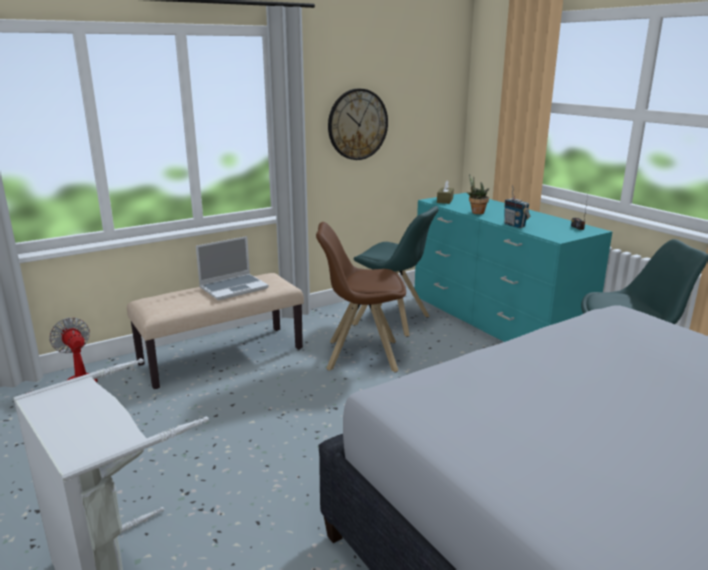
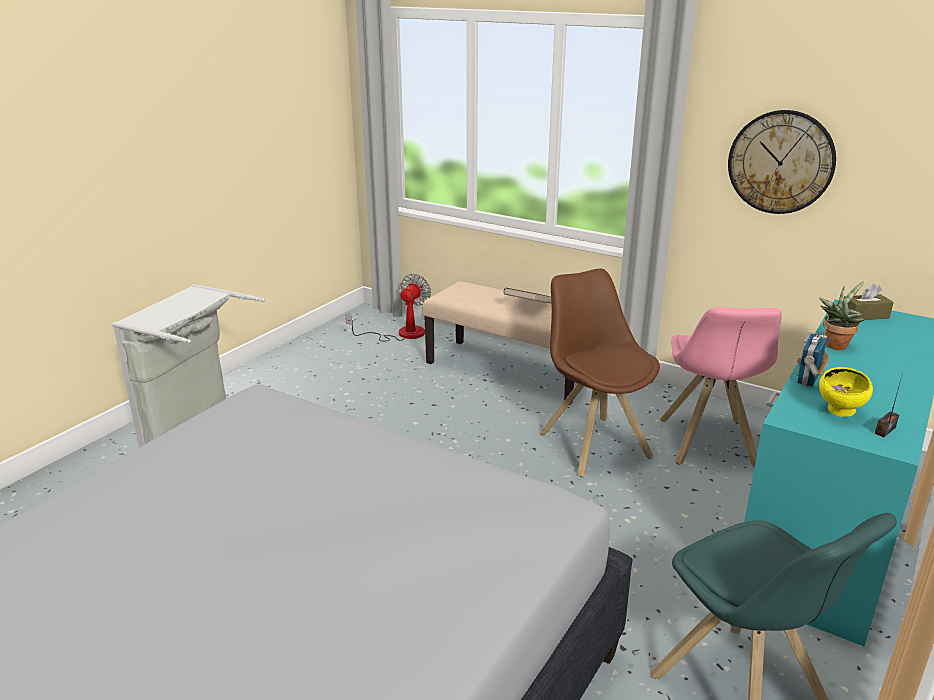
camera: 65 degrees right, 5 degrees up
laptop [196,236,269,300] -> brown book [504,287,551,303]
turquoise chair [352,206,439,337] -> pink chair [660,307,782,467]
none -> yellow bowl [819,367,873,417]

